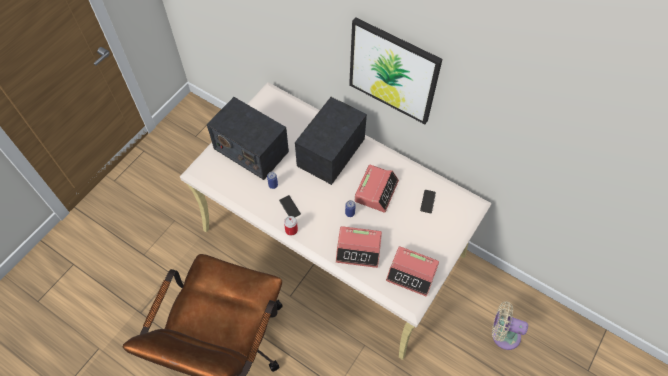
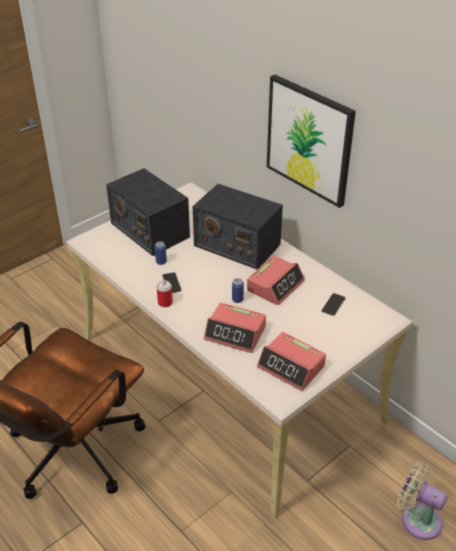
camera: 15 degrees right, 20 degrees down
radio [295,97,367,185] -> radio turned 105 degrees counterclockwise [193,184,283,270]

